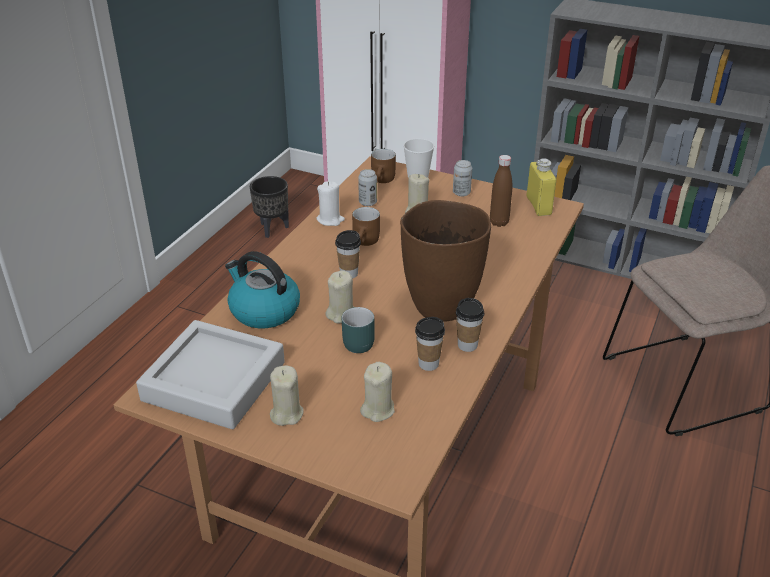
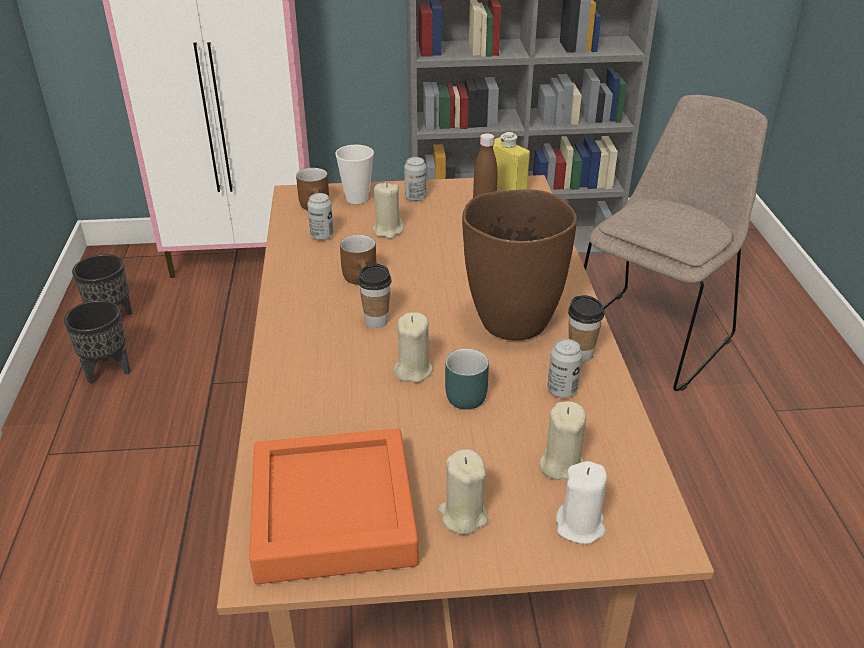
camera: 30 degrees left, 0 degrees up
grey tray [136,320,285,429] -> orange tray [249,428,419,584]
kettle [225,251,300,328] -> none
white candle [316,181,345,226] -> white candle moved to [556,461,607,544]
cup [415,317,445,371] -> can [548,339,582,398]
none -> black planter [64,300,131,384]

